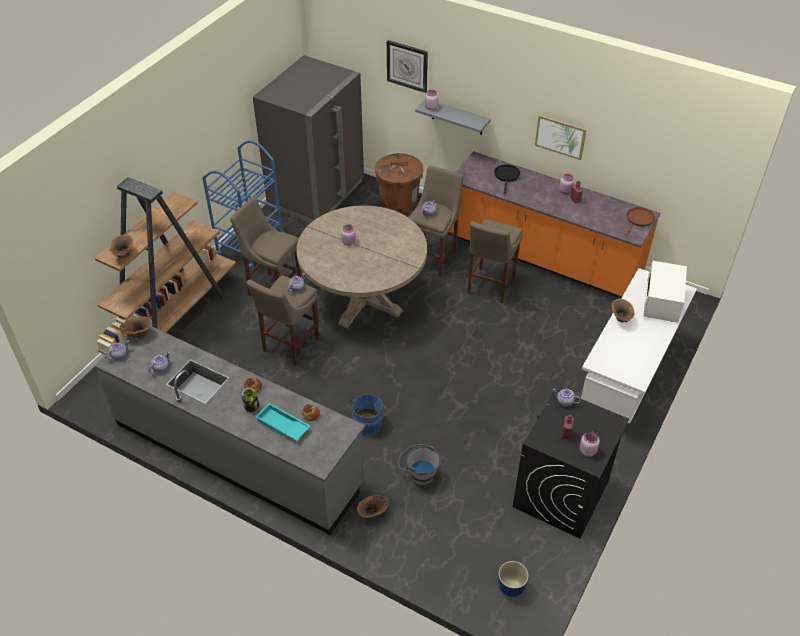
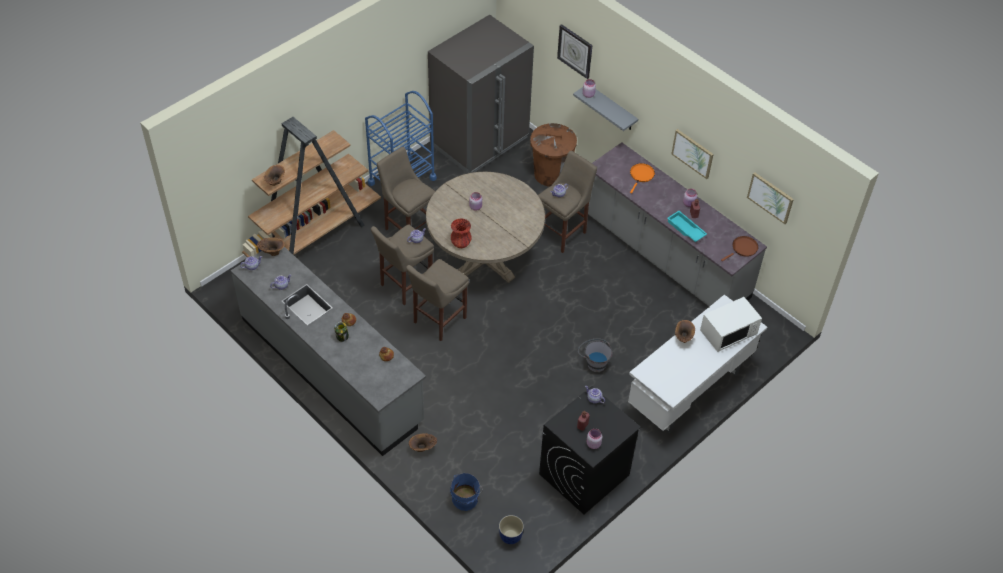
camera: 15 degrees right, 5 degrees up
turquoise tray [256,403,310,441] -> turquoise tray moved to [667,211,707,242]
blue bucket [352,394,386,435] -> blue bucket moved to [450,473,483,511]
grey bucket [397,444,441,485] -> grey bucket moved to [578,339,613,372]
orange counter [449,151,660,298] -> grey counter [588,142,767,307]
beige stool [467,219,523,303] -> beige stool moved to [406,259,469,341]
black frying pan [494,164,520,194] -> orange frying pan [630,163,655,193]
white microwave [644,261,687,323] -> white microwave turned 150 degrees counterclockwise [700,297,762,352]
none -> red vase [451,218,471,248]
none -> picture [747,172,794,224]

